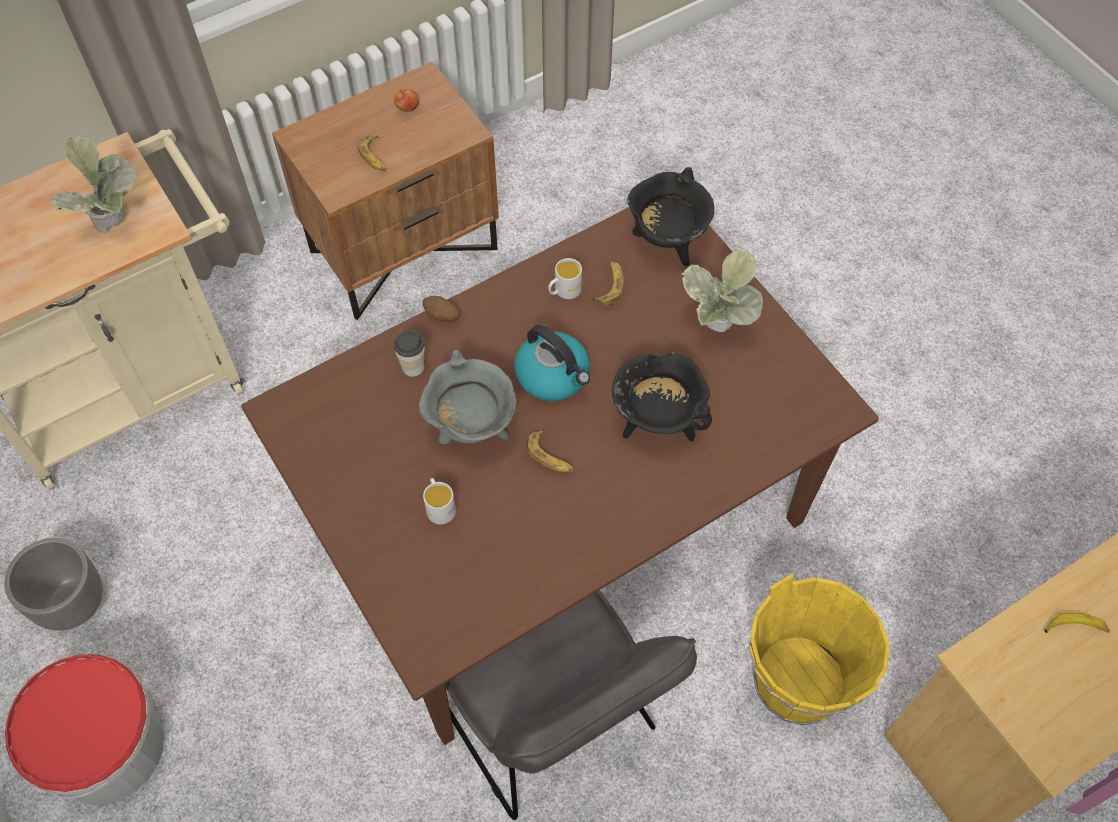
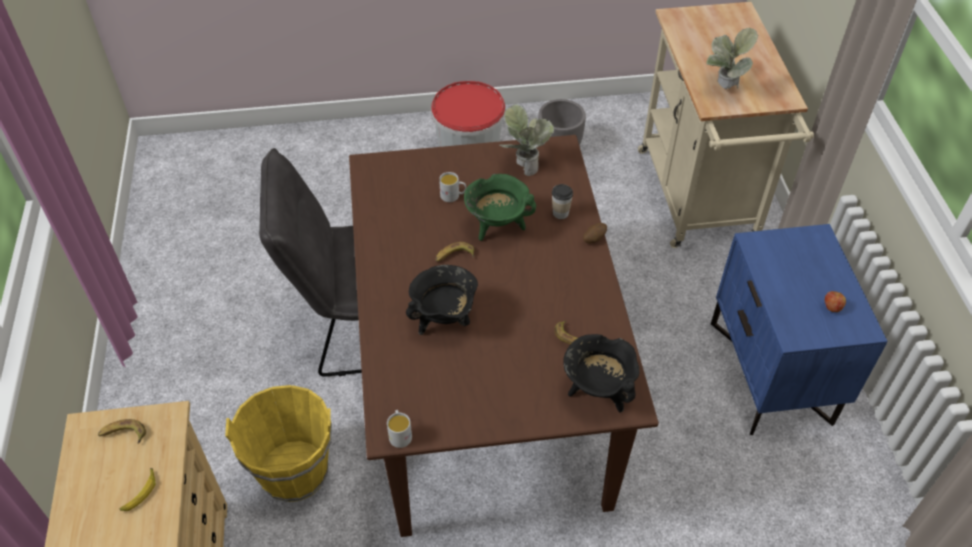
camera: 115 degrees right, 10 degrees down
brown nightstand [272,61,499,320] -> blue nightstand [711,224,888,435]
banana [358,135,386,171] -> banana moved to [98,419,146,444]
grey cooking pot [419,350,516,444] -> green cooking pot [464,174,536,241]
kettle [514,325,590,401] -> none
white mug [548,258,582,299] -> white mug moved to [387,410,412,448]
potted plant [681,249,763,332] -> potted plant moved to [499,104,554,176]

